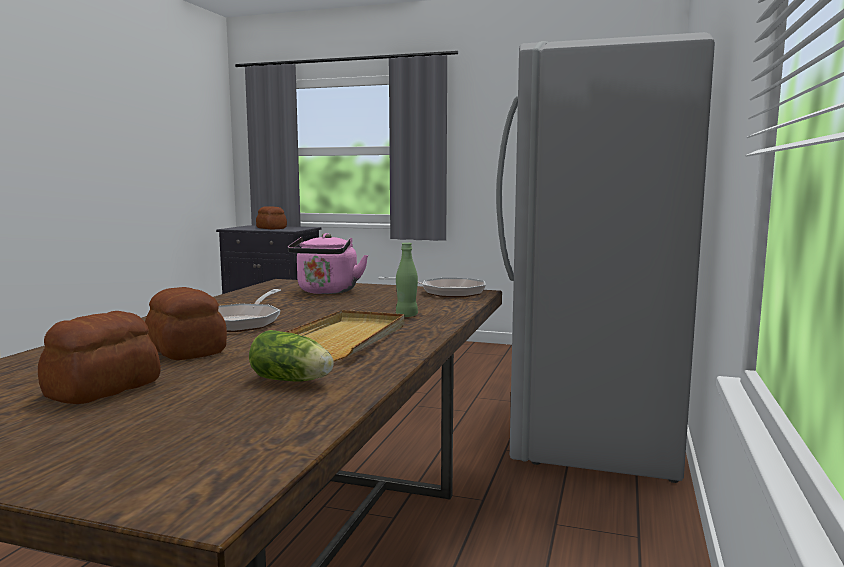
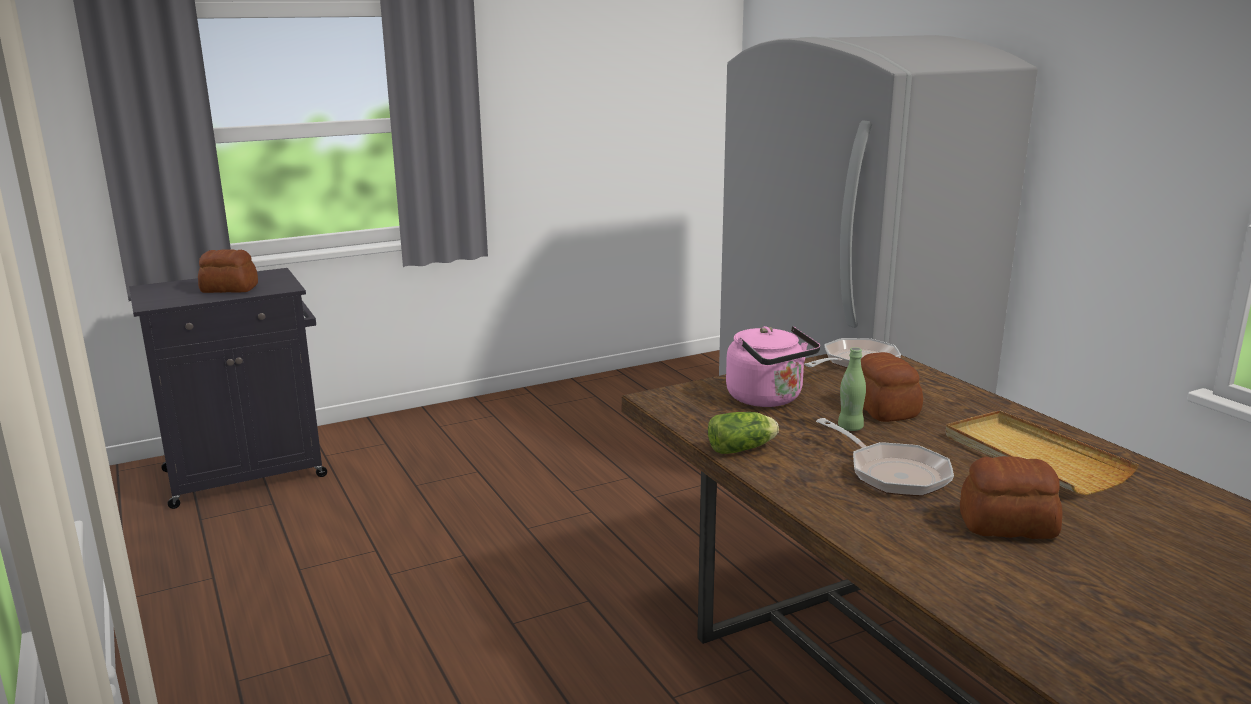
camera: 45 degrees left, 10 degrees up
bread [38,311,161,404] -> bread moved to [861,352,923,422]
lettuce [249,330,334,382] -> lettuce moved to [708,412,779,454]
green bottle [396,242,418,317] -> green bottle moved to [838,347,866,431]

